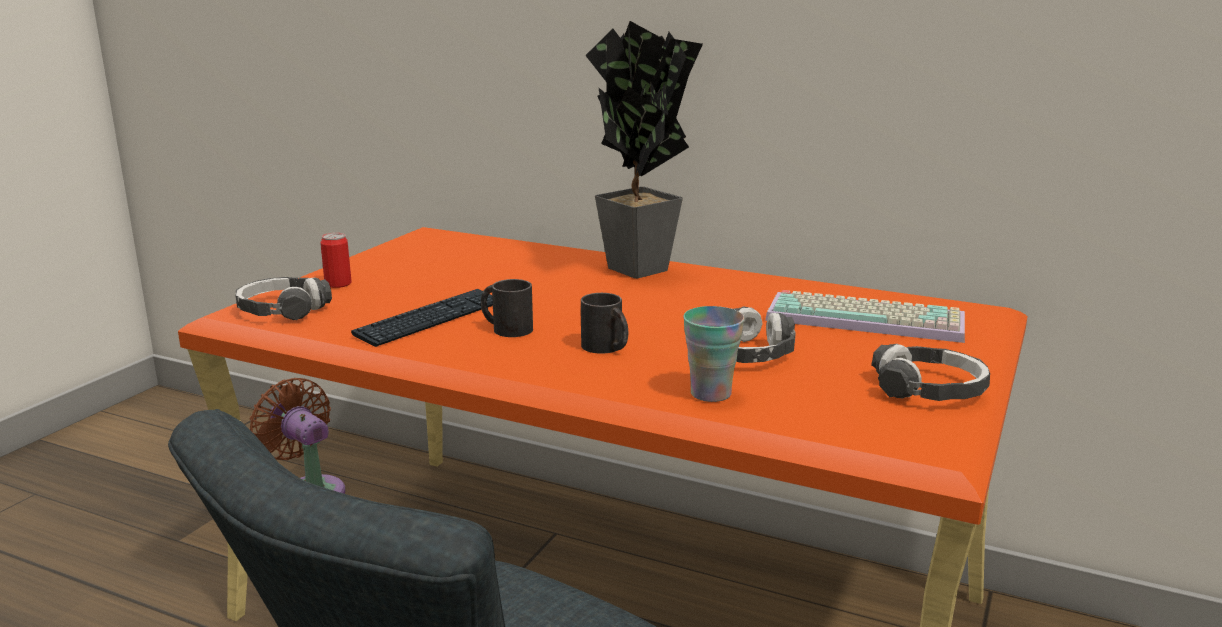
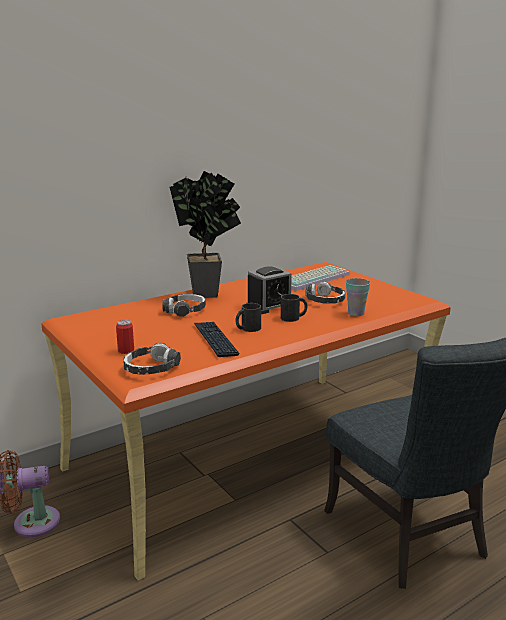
camera: 60 degrees left, 0 degrees up
headphones [871,344,990,401] -> headphones moved to [162,294,206,317]
none -> alarm clock [247,266,292,314]

